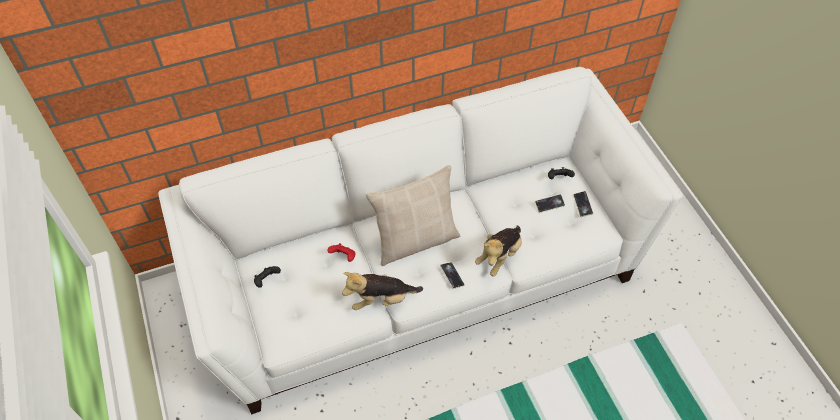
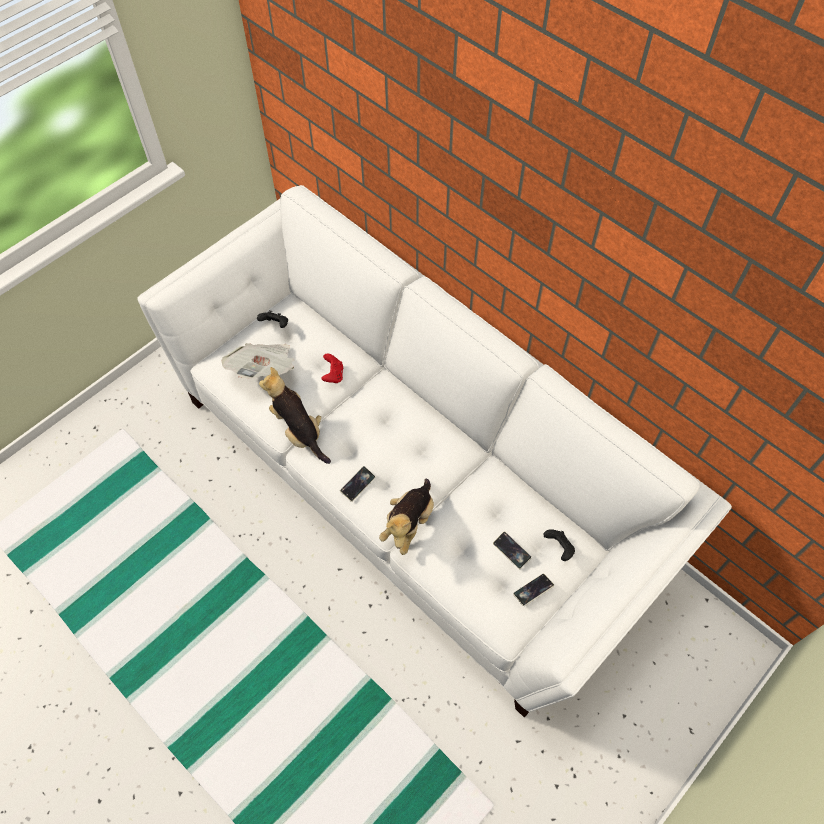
camera: 65 degrees right, 5 degrees up
beige pillow [366,165,460,266] -> none
plush toy [475,226,522,276] -> plush toy turned 75 degrees counterclockwise [379,479,434,555]
none -> newspaper [221,343,295,378]

